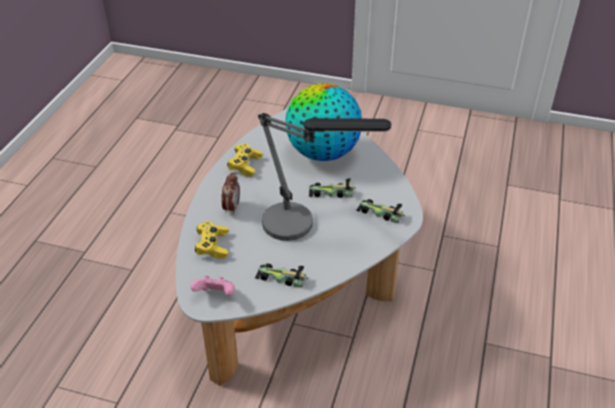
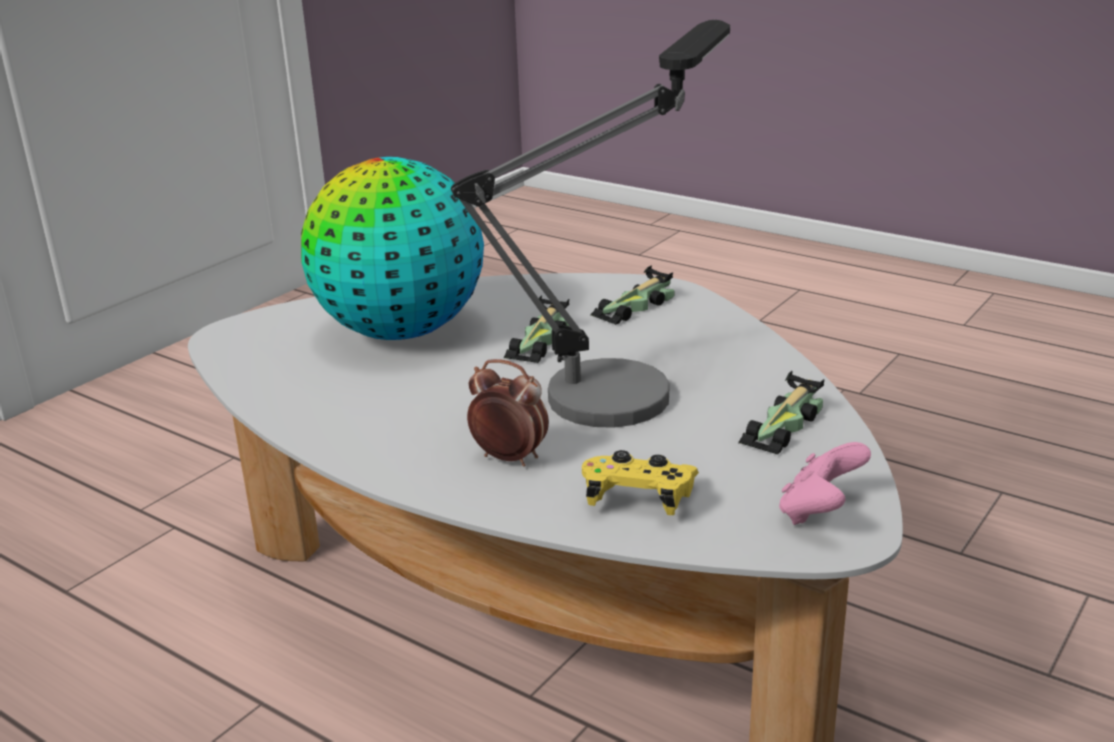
camera: 70 degrees left, 15 degrees down
yellow game controller [227,144,263,177] -> none

